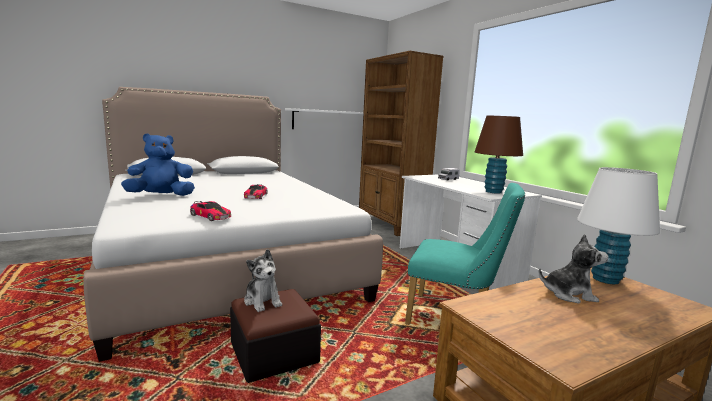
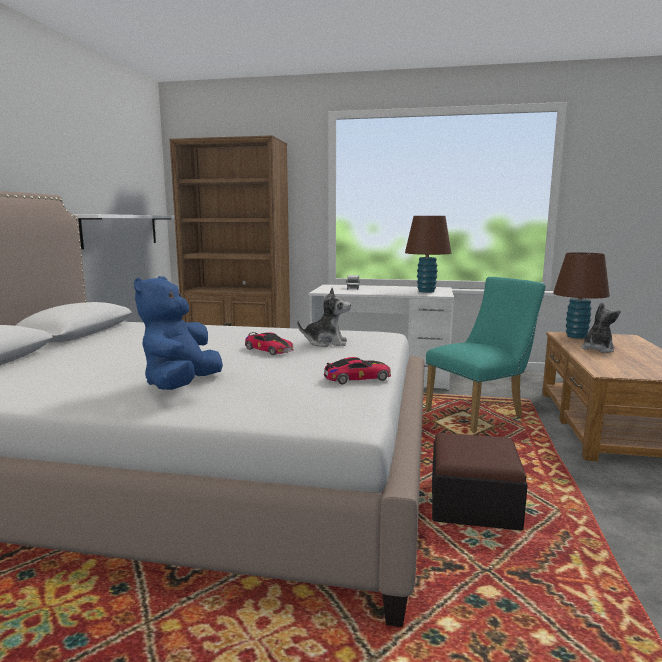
camera: 50 degrees left, 0 degrees up
plush toy [244,249,282,312] -> plush toy moved to [297,287,351,347]
white table lamp [577,167,660,284] -> brown table lamp [553,252,610,339]

